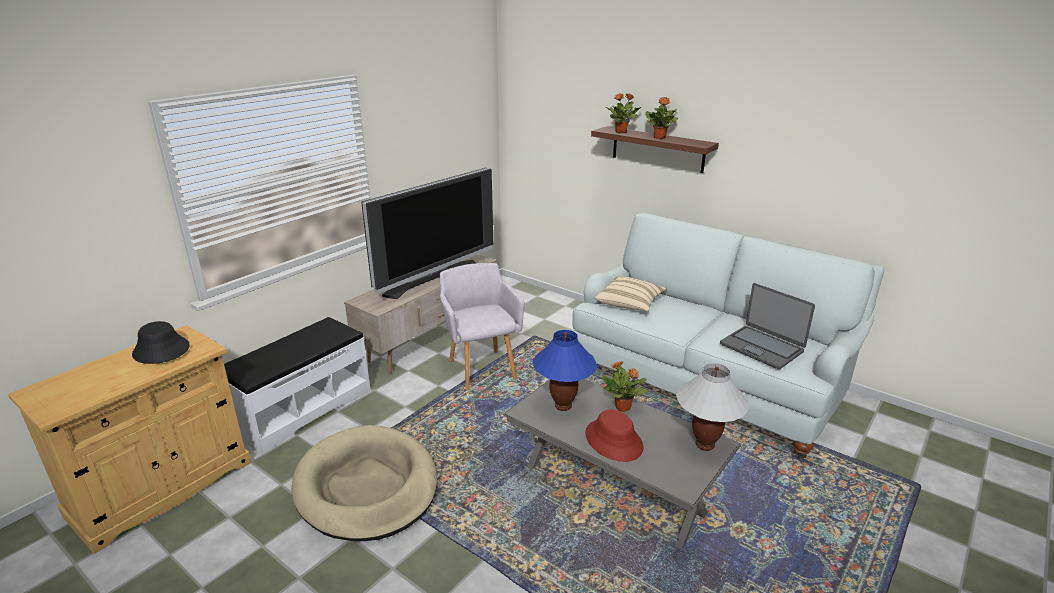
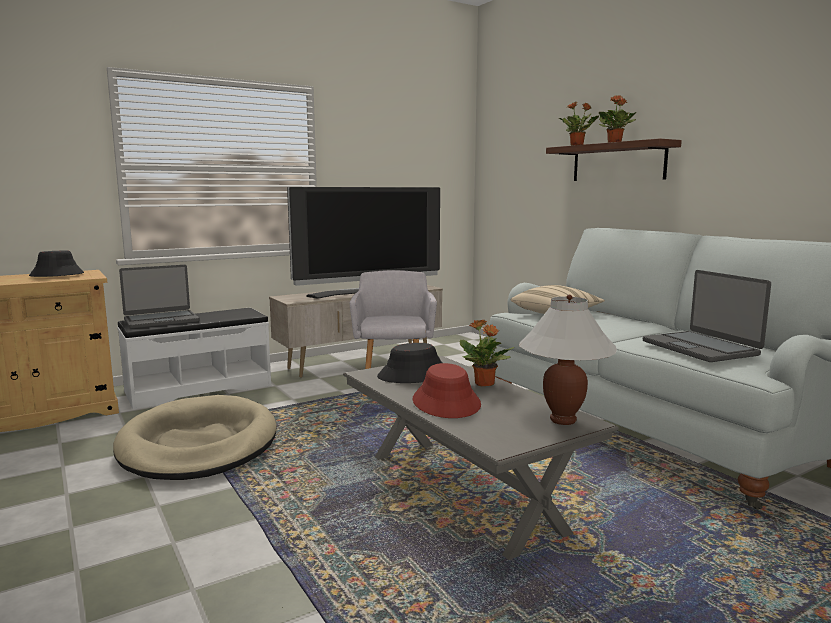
camera: 20 degrees right, 15 degrees down
blue table lamp [533,330,597,411] -> black hat [377,343,443,383]
none -> laptop [119,265,200,329]

